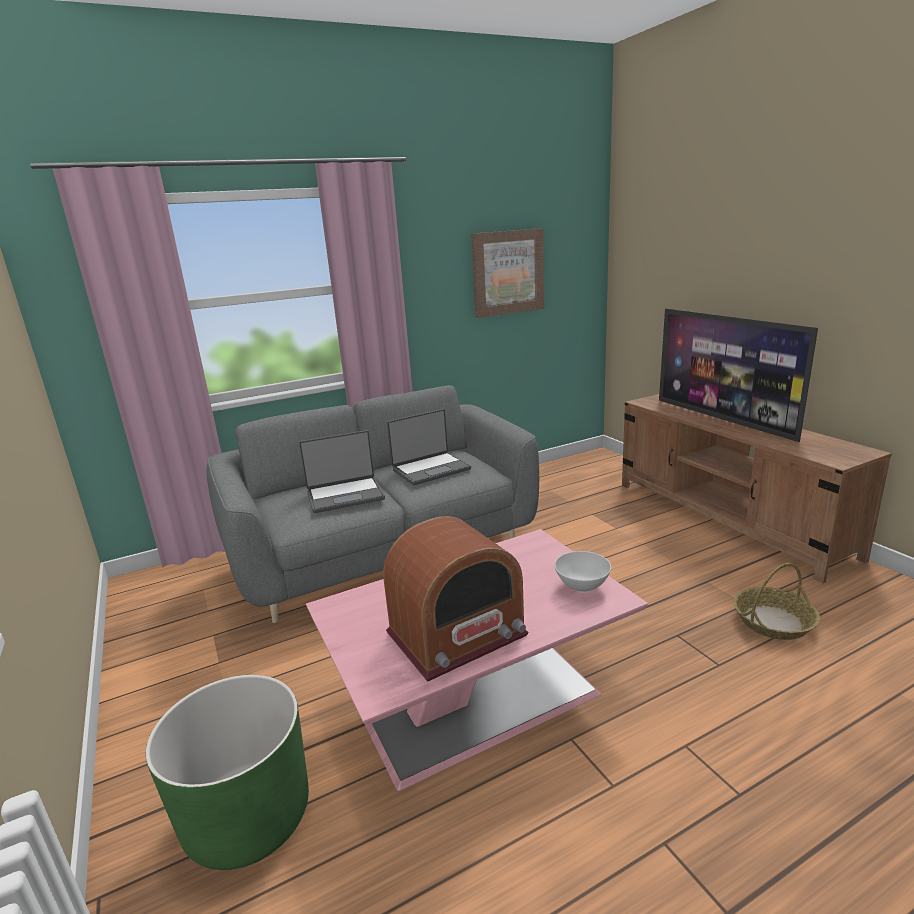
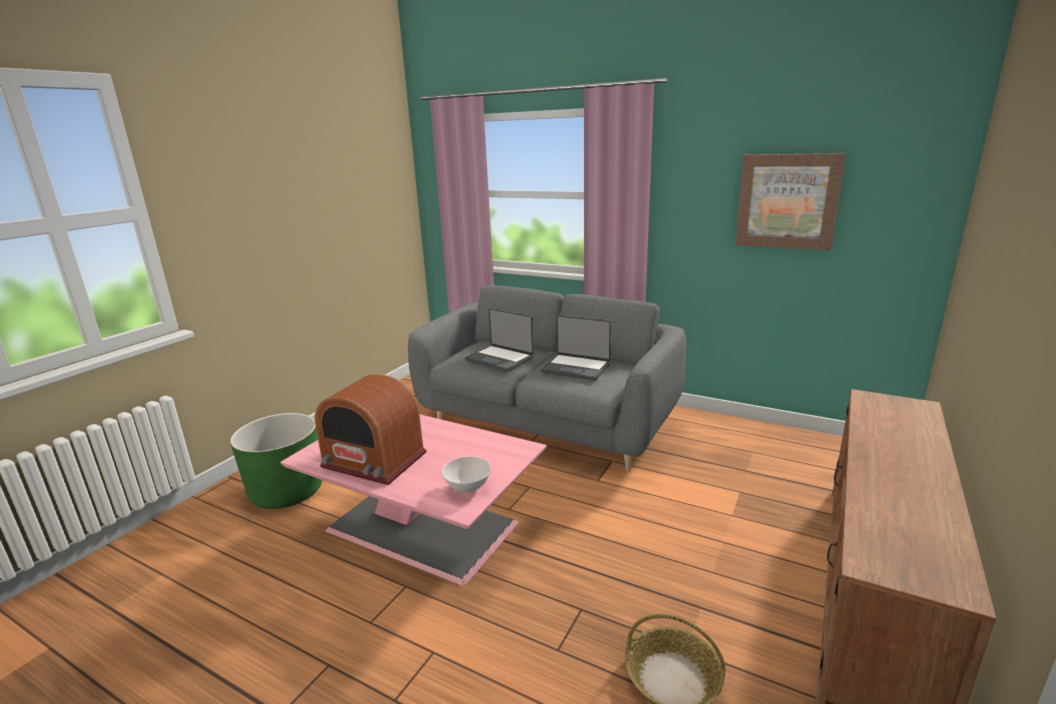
camera: 55 degrees right, 0 degrees up
television [659,309,818,442] -> none

